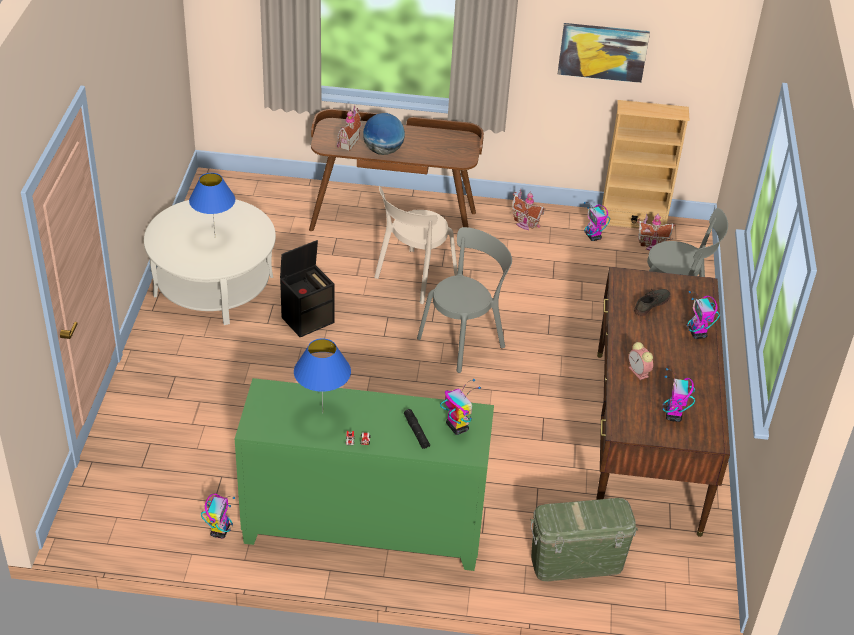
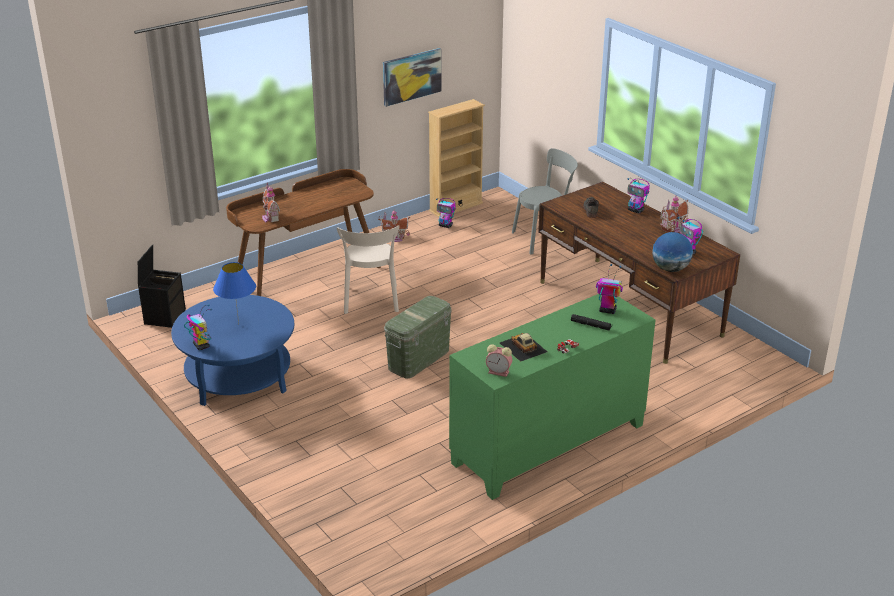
camera: 40 degrees left, 10 degrees down
white coffee table [144,199,276,325] -> blue coffee table [171,295,294,406]
toy robot [201,494,235,538] -> toy robot moved to [184,304,212,350]
black storage box [280,240,334,337] -> black storage box moved to [138,244,186,328]
blue table lamp [294,338,351,413] -> toy car [500,333,547,362]
globe [363,113,405,155] -> globe moved to [652,232,693,272]
grey chair [417,227,512,373] -> none
green storage box [531,498,638,581] -> green storage box moved to [384,296,452,378]
alarm clock [629,342,653,380] -> alarm clock moved to [486,345,512,377]
toy house [637,213,676,251] -> toy house moved to [660,195,689,233]

